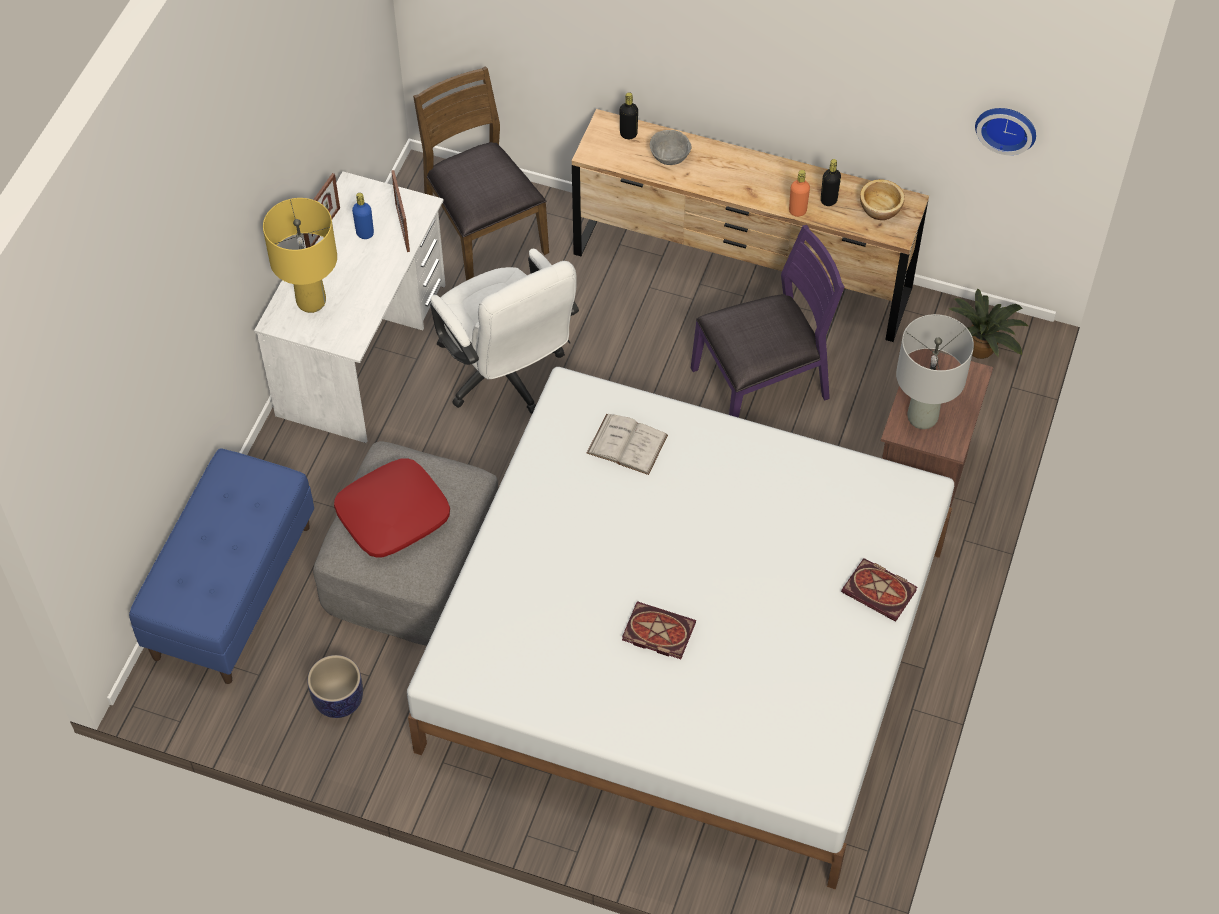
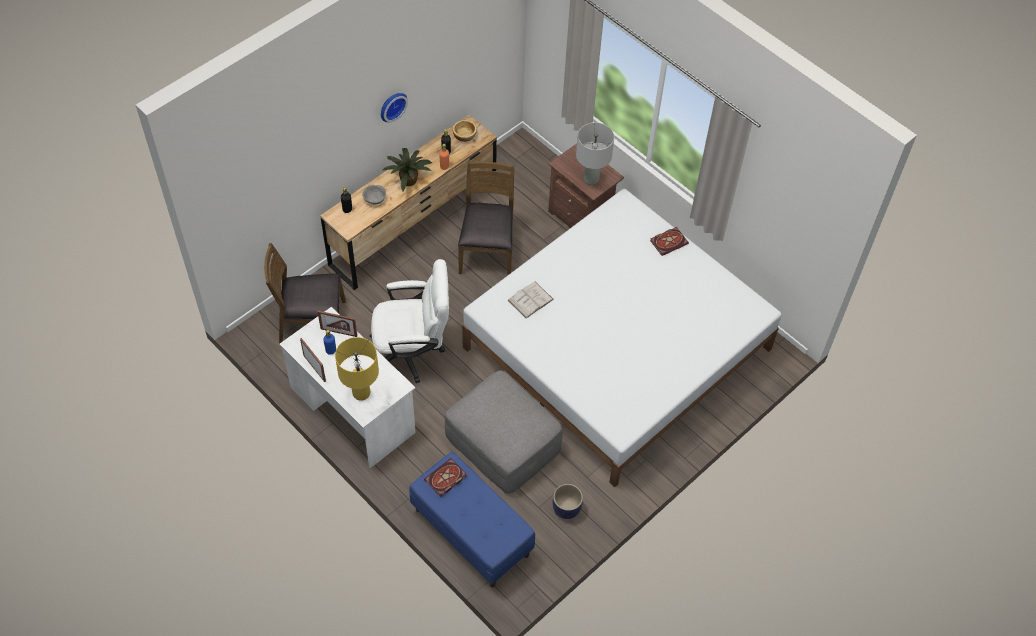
camera: 65 degrees left, 0 degrees up
red pillow [334,459,450,557] -> none
book [622,601,696,659] -> book moved to [424,458,467,497]
purple chair [691,225,845,418] -> brown chair [458,162,514,275]
potted plant [949,289,1028,359] -> potted plant moved to [383,148,432,191]
wall clock [975,108,1036,155] -> wall clock moved to [381,93,408,122]

